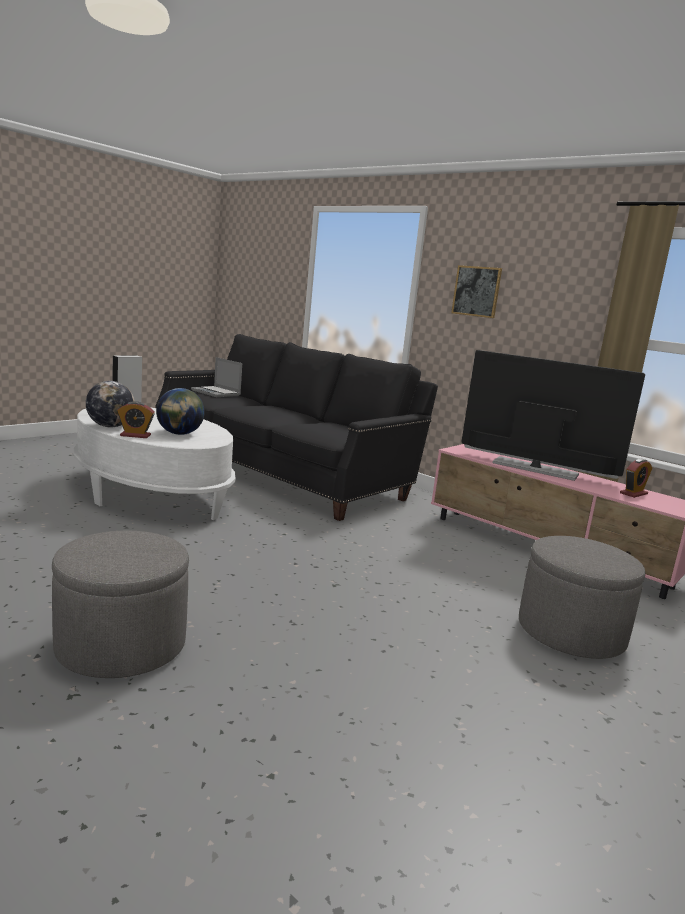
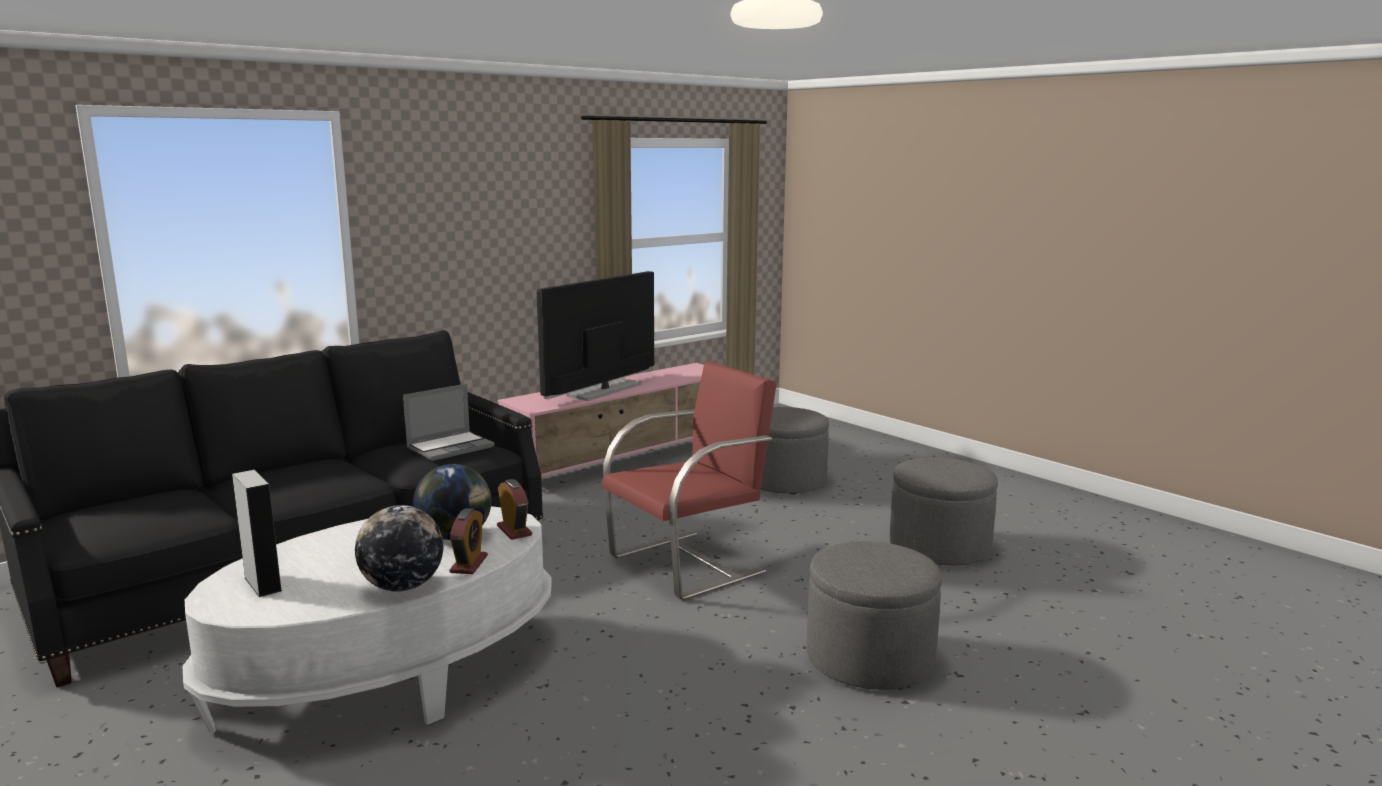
camera: 80 degrees left, 0 degrees up
laptop [191,357,242,397] -> laptop moved to [403,384,494,461]
picture [451,265,502,318] -> none
alarm clock [620,458,652,498] -> alarm clock moved to [497,479,532,540]
none -> red armchair [602,361,777,600]
none -> grey ottoman [890,457,998,565]

